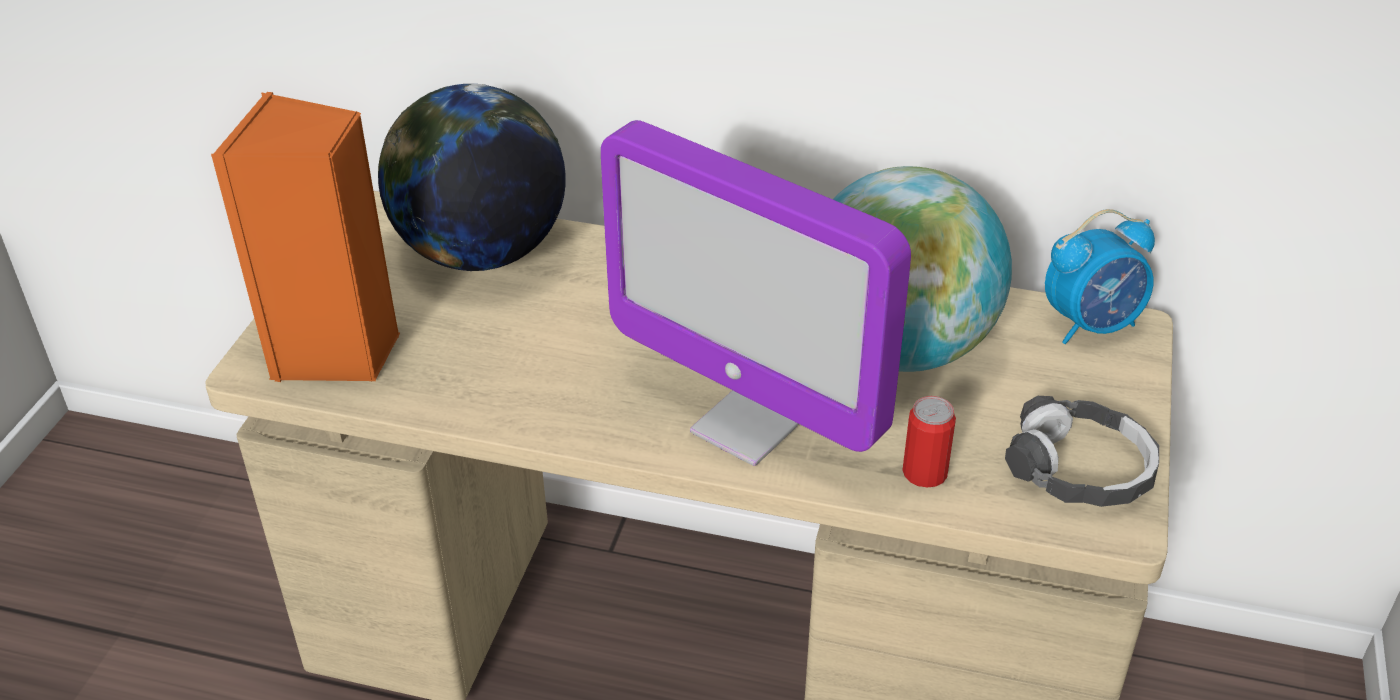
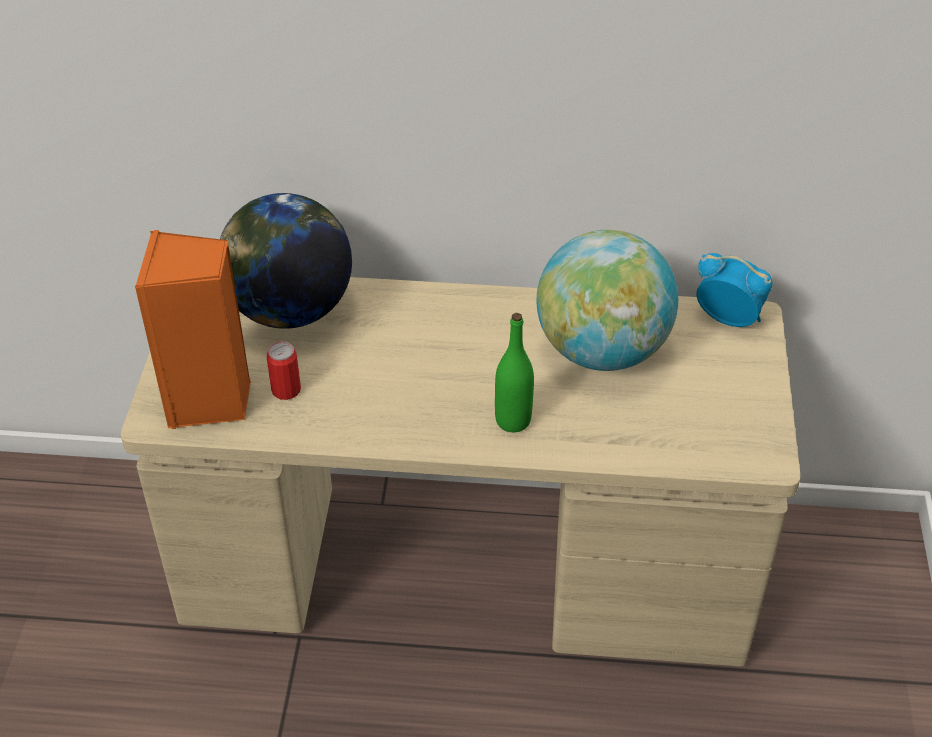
camera: 10 degrees left, 5 degrees up
monitor [601,120,911,466] -> green bottle [495,313,534,432]
can [902,396,956,488] -> can moved to [267,341,301,400]
headphones [1005,396,1159,507] -> none
alarm clock [1045,209,1155,344] -> alarm clock turned 120 degrees counterclockwise [696,253,773,327]

